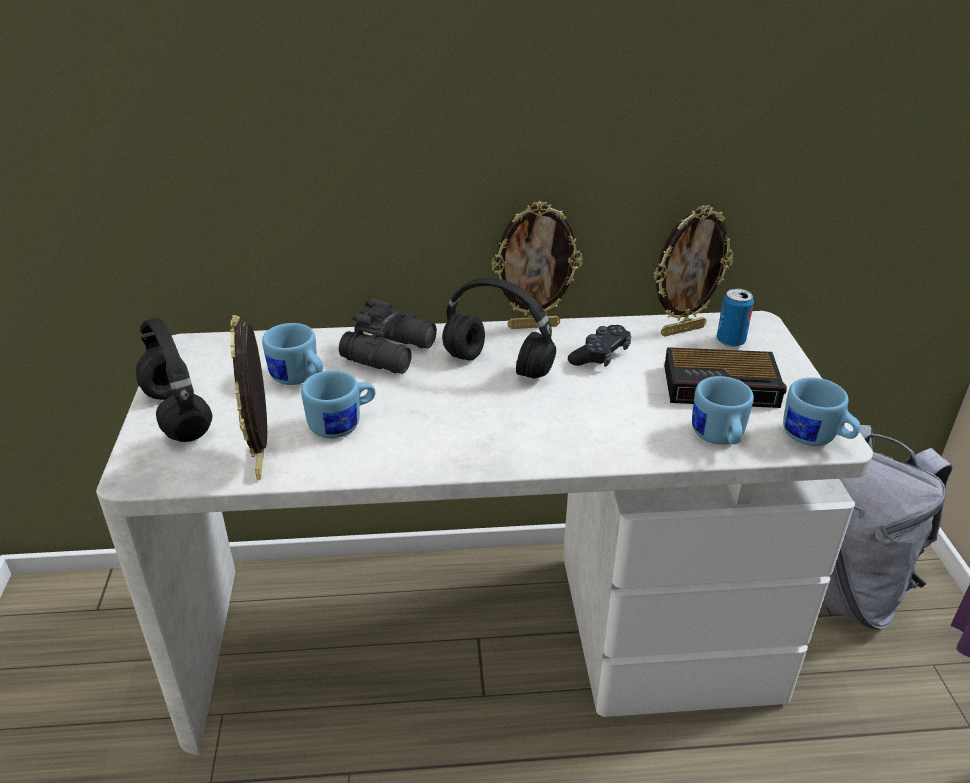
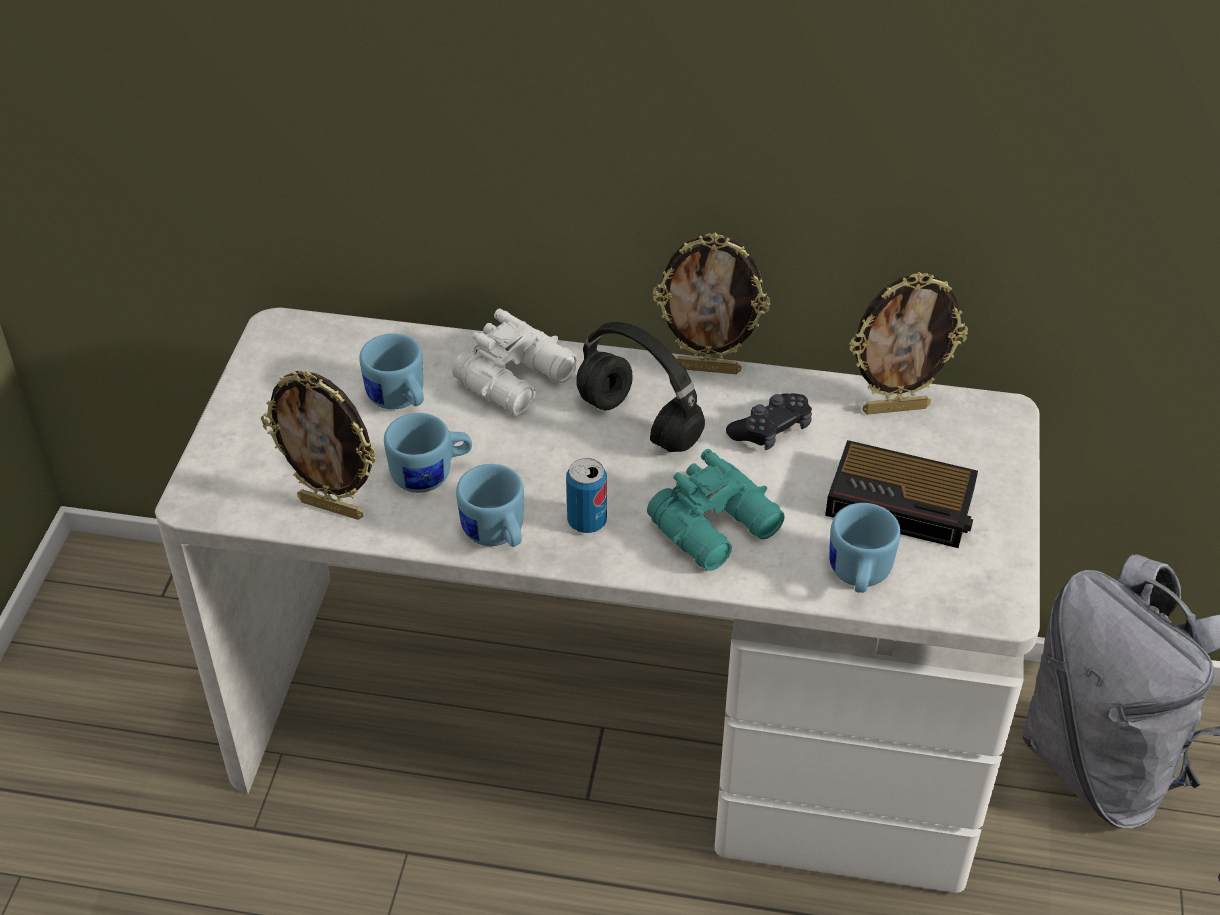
camera: 15 degrees right, 10 degrees up
black headphones [136,318,212,442] -> none
picture frame [230,315,267,480] -> picture frame turned 75 degrees counterclockwise [261,371,376,520]
black binoculars [339,298,437,374] -> white binoculars [452,309,578,416]
can [717,288,754,347] -> can moved to [566,458,607,533]
blue mug [783,377,861,446] -> blue mug moved to [456,464,524,547]
none -> turquoise binoculars [647,449,785,571]

